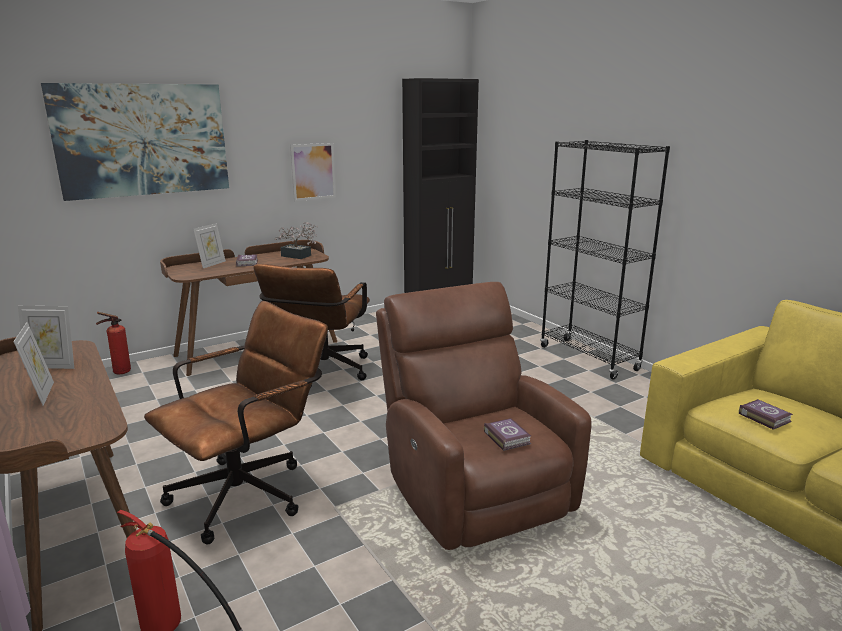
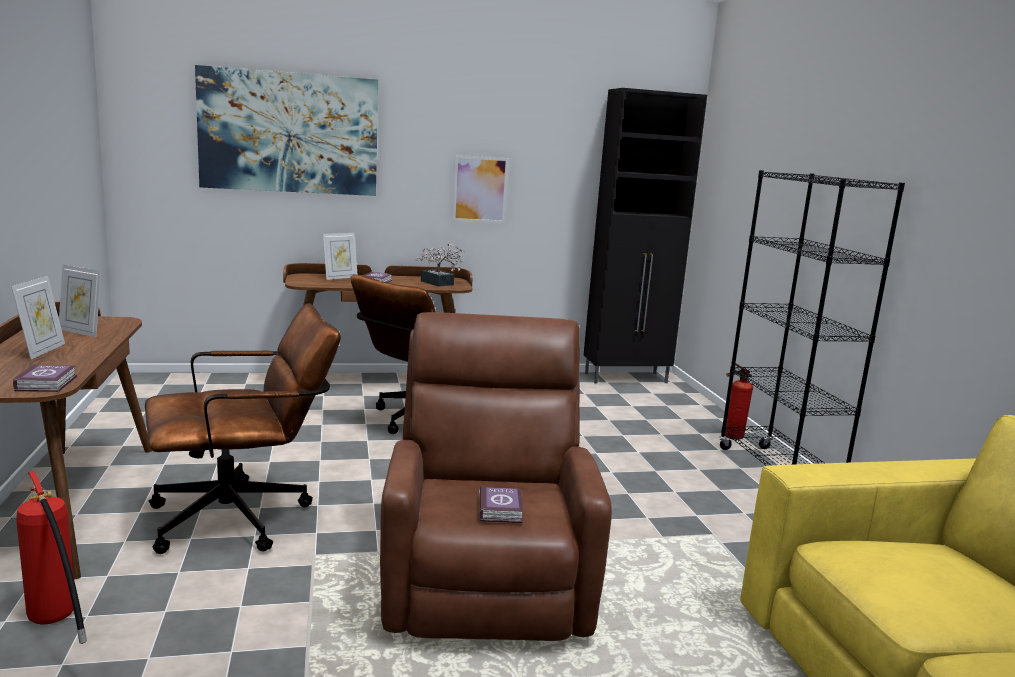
camera: 20 degrees right, 5 degrees down
fire extinguisher [96,312,131,374] -> fire extinguisher moved to [725,362,753,440]
book [739,399,793,430] -> book moved to [13,364,77,392]

